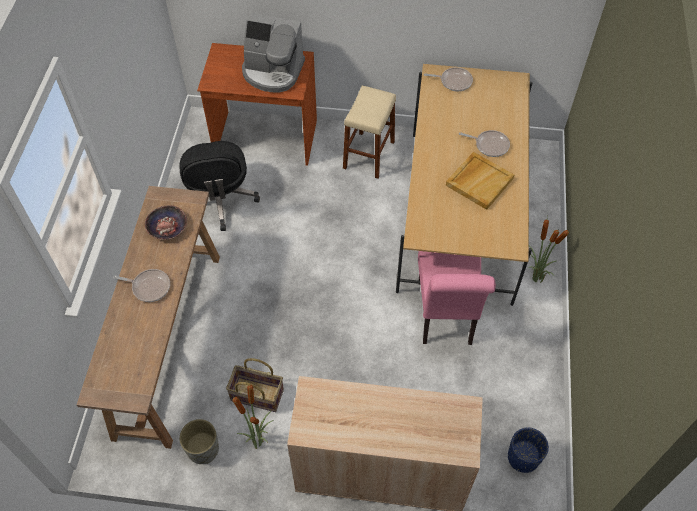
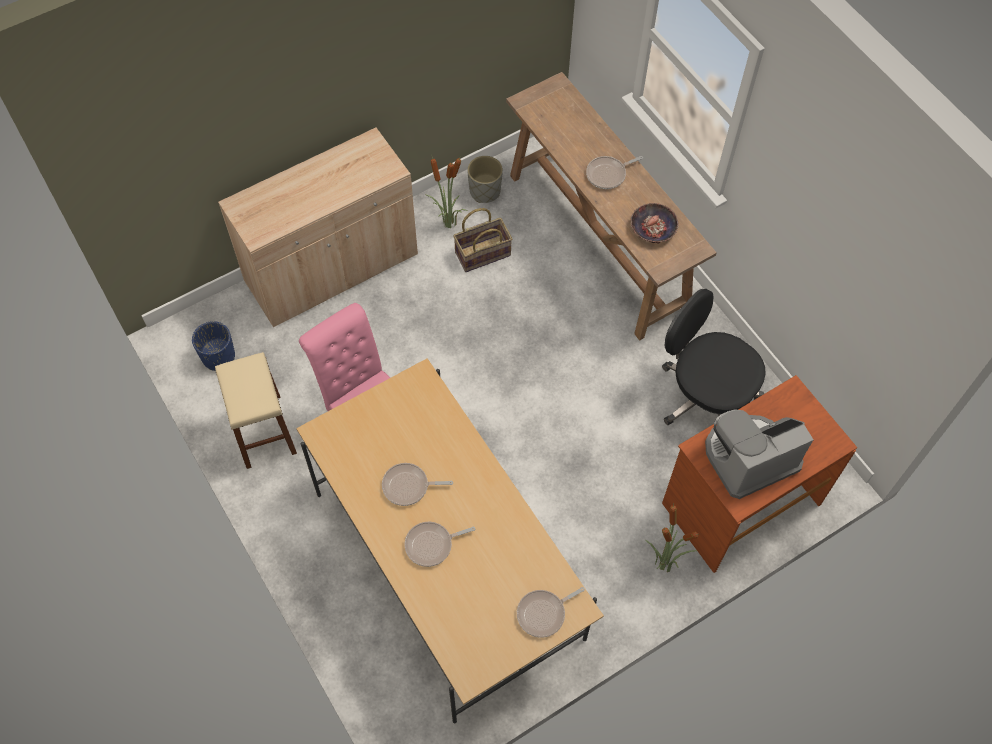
camera: 140 degrees right, 5 degrees up
beige stool [343,86,396,179] -> beige stool moved to [215,352,297,469]
beige tray [446,152,514,210] -> frying pan [382,463,453,506]
potted plant [528,216,571,283] -> potted plant moved to [645,505,698,572]

